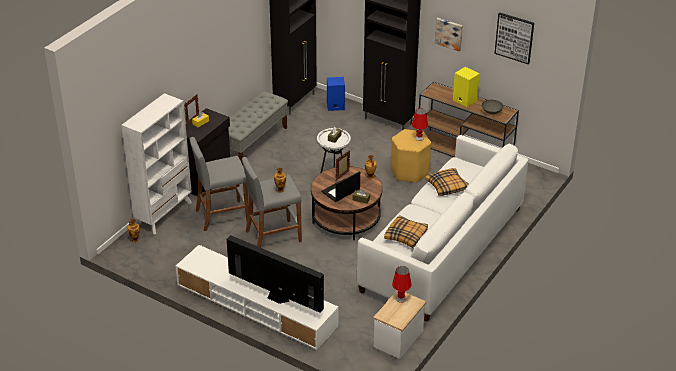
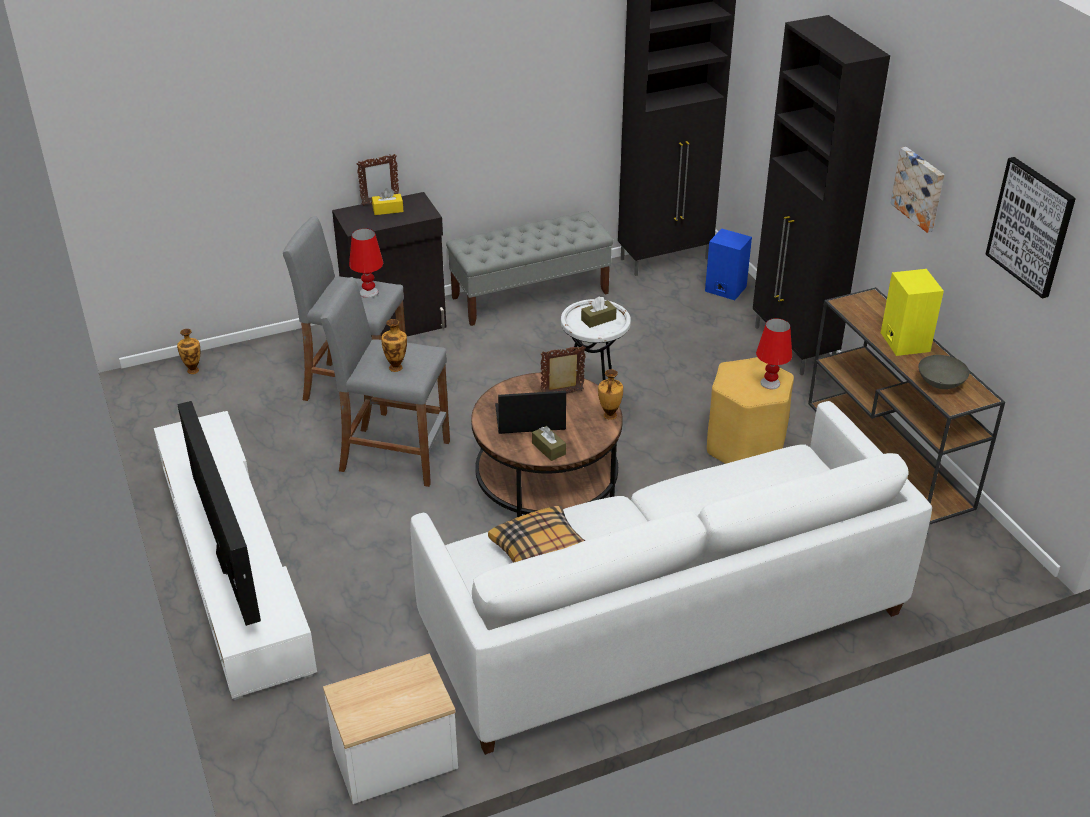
camera: 35 degrees right, 0 degrees up
white bookcase [121,93,192,234] -> none
red table lamp [392,266,411,303] -> red table lamp moved to [349,228,383,298]
pillow [425,168,469,196] -> none

